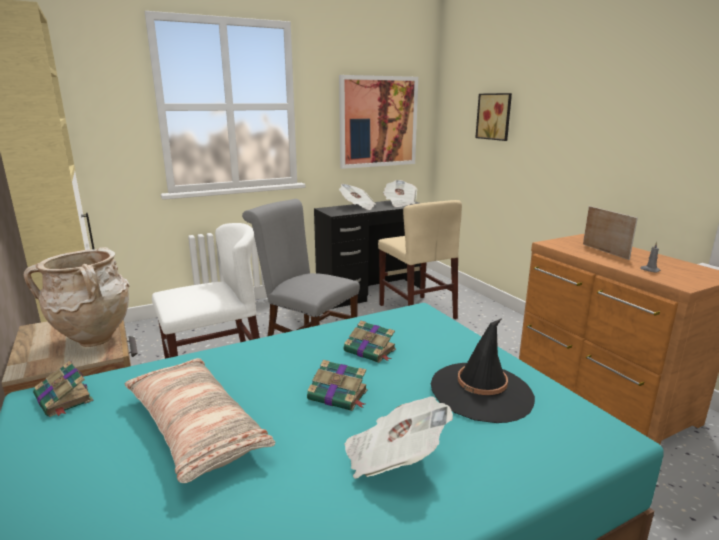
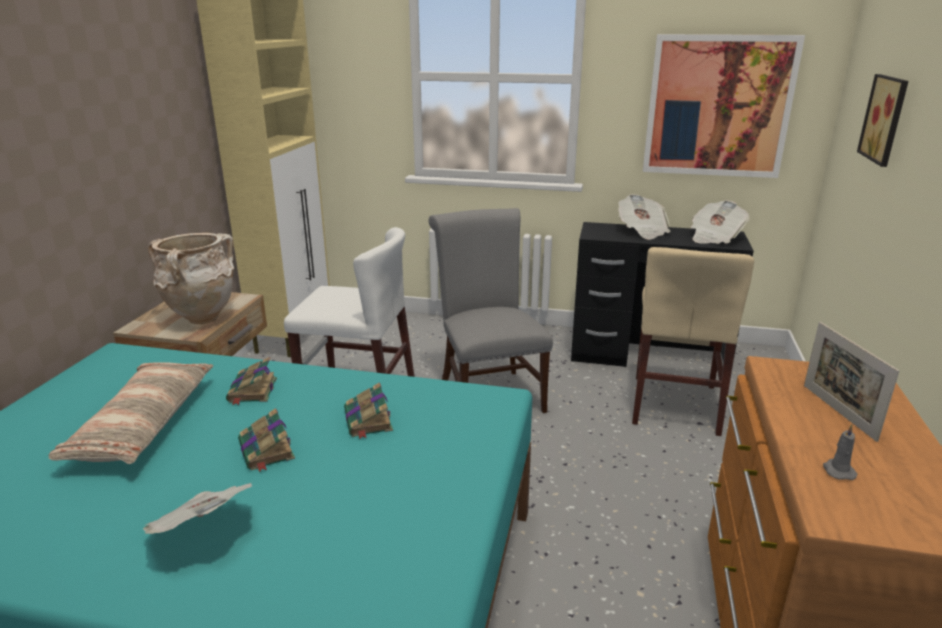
camera: 40 degrees right, 5 degrees up
book [33,360,94,417] -> book moved to [226,357,277,405]
black hat [431,318,535,423] -> none
picture frame [583,206,638,260] -> picture frame turned 150 degrees clockwise [804,322,899,442]

